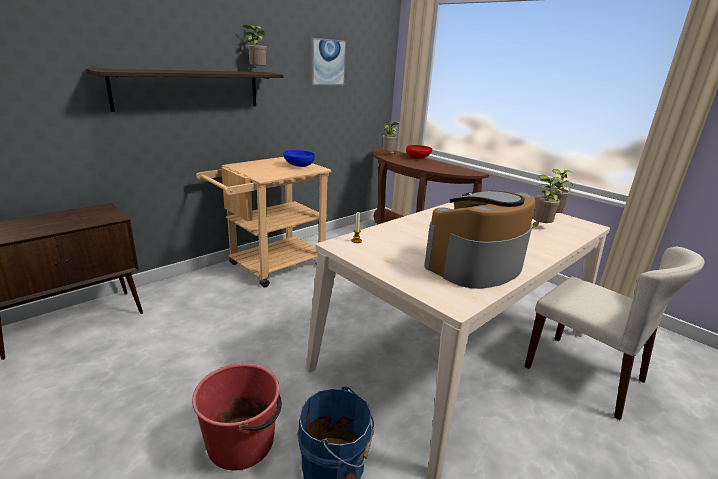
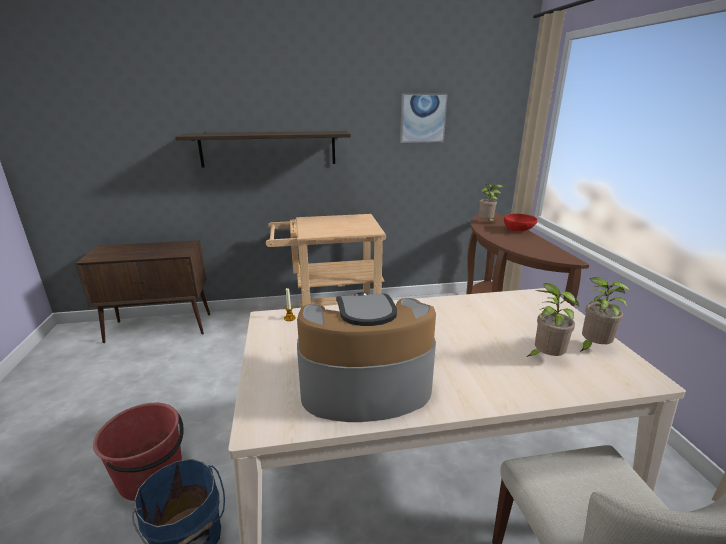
camera: 35 degrees right, 0 degrees up
potted plant [242,25,267,69] -> none
blue bowl [283,150,315,167] -> none

